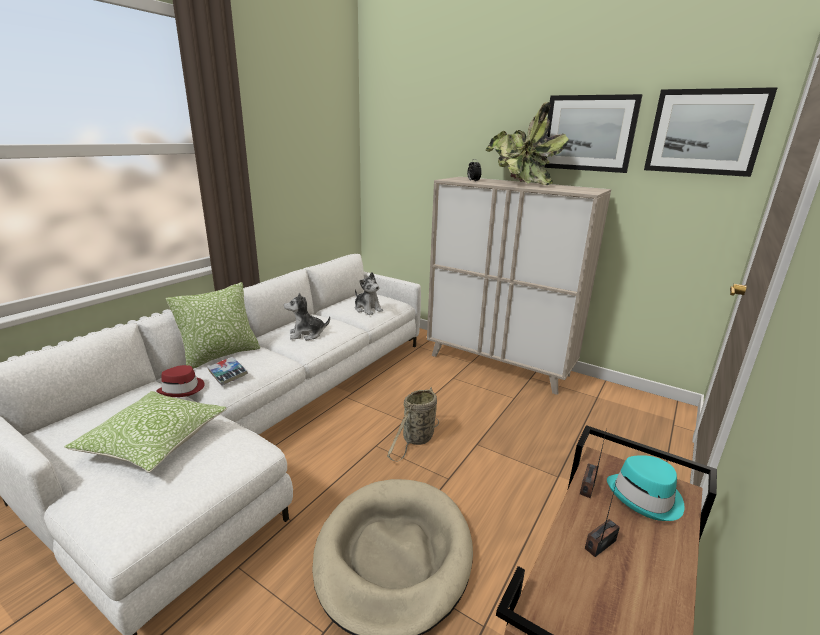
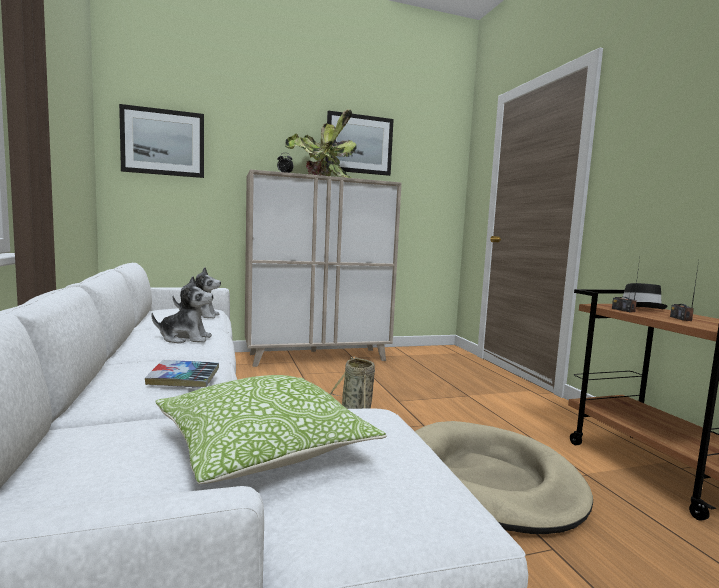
camera: 50 degrees left, 15 degrees down
red hat [156,365,205,397] -> none
pillow [166,282,260,369] -> none
plush toy [284,293,330,340] -> plush toy turned 120 degrees counterclockwise [152,277,213,344]
turquoise hat [607,455,684,521] -> black hat [622,283,668,309]
picture [644,87,778,177] -> picture moved to [119,104,204,178]

